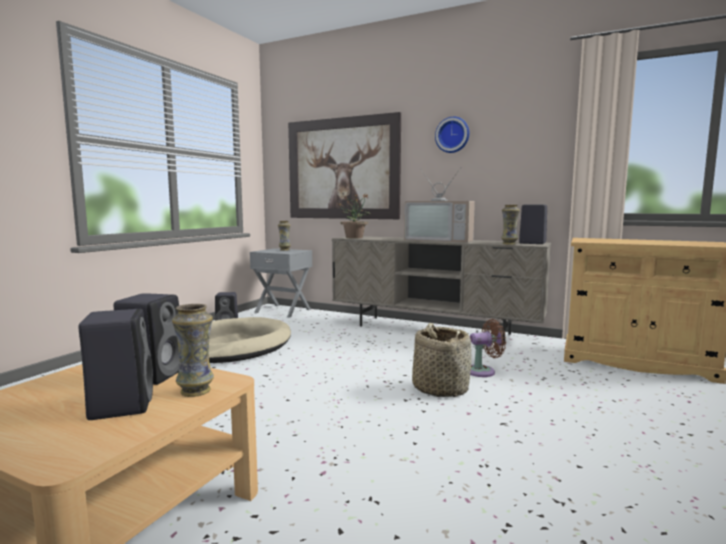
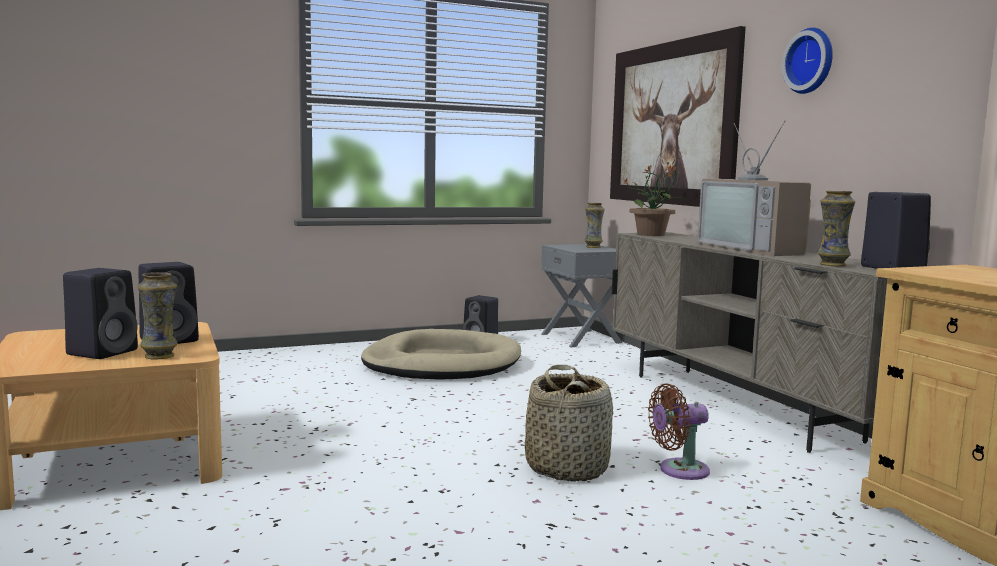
camera: 40 degrees right, 0 degrees up
brown fan [470,319,506,377] -> brown fan turned 135 degrees clockwise [648,384,710,480]

